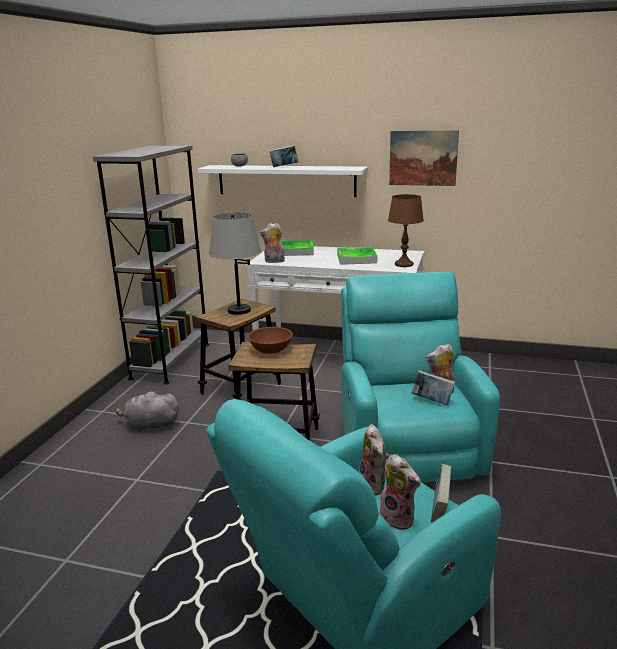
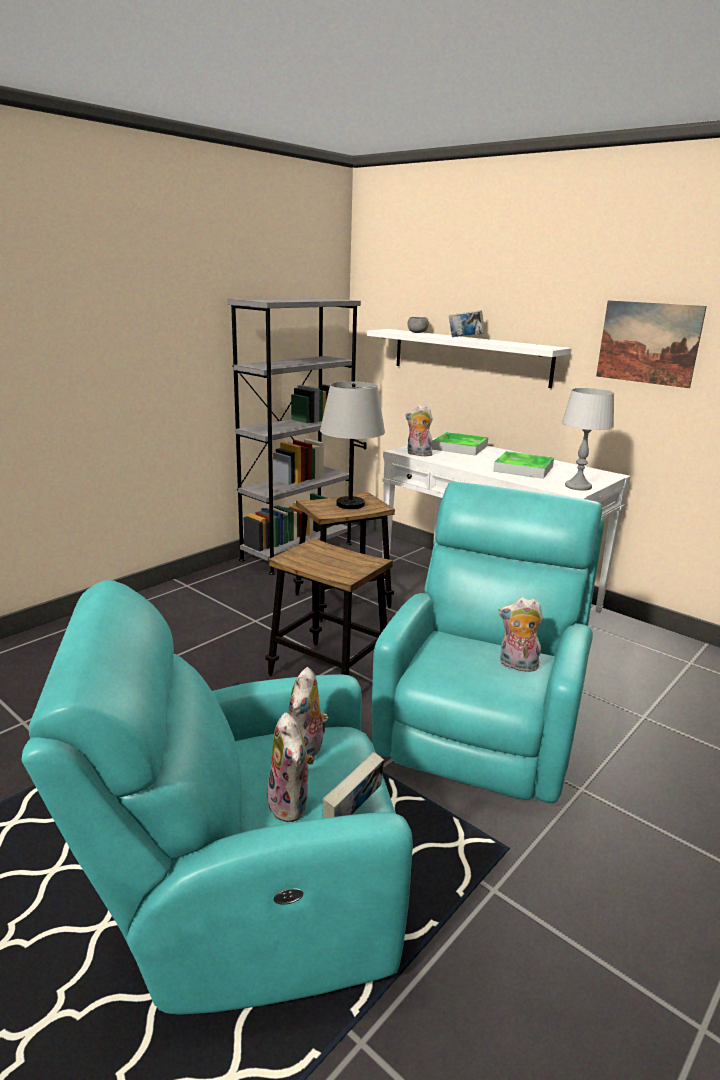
camera: 25 degrees right, 0 degrees up
grey plush toy [115,392,179,432] -> none
brown bowl [248,327,293,354] -> none
brown table lamp [388,194,424,267] -> grey table lamp [562,388,614,491]
book [412,370,455,405] -> none

